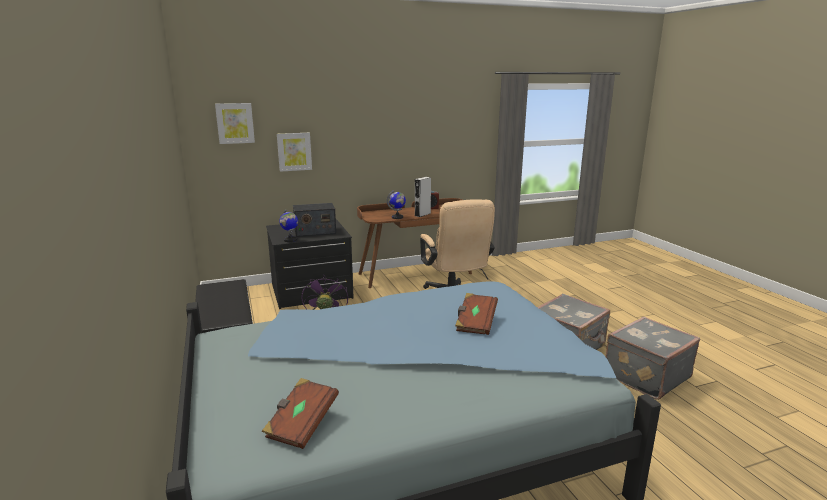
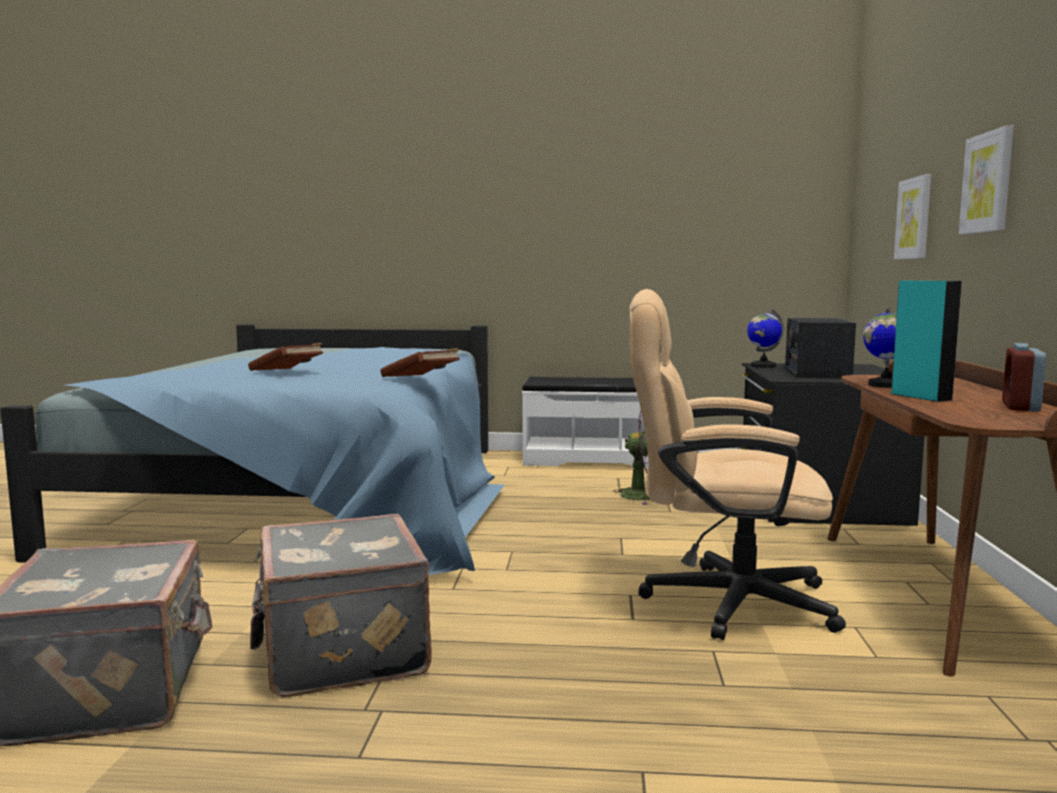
camera: 115 degrees right, 10 degrees down
picture [215,103,255,144] -> picture moved to [959,125,1014,234]
brown book [262,378,339,449] -> brown book moved to [381,348,460,377]
grey speaker [415,177,431,217] -> turquoise speaker [891,281,962,402]

